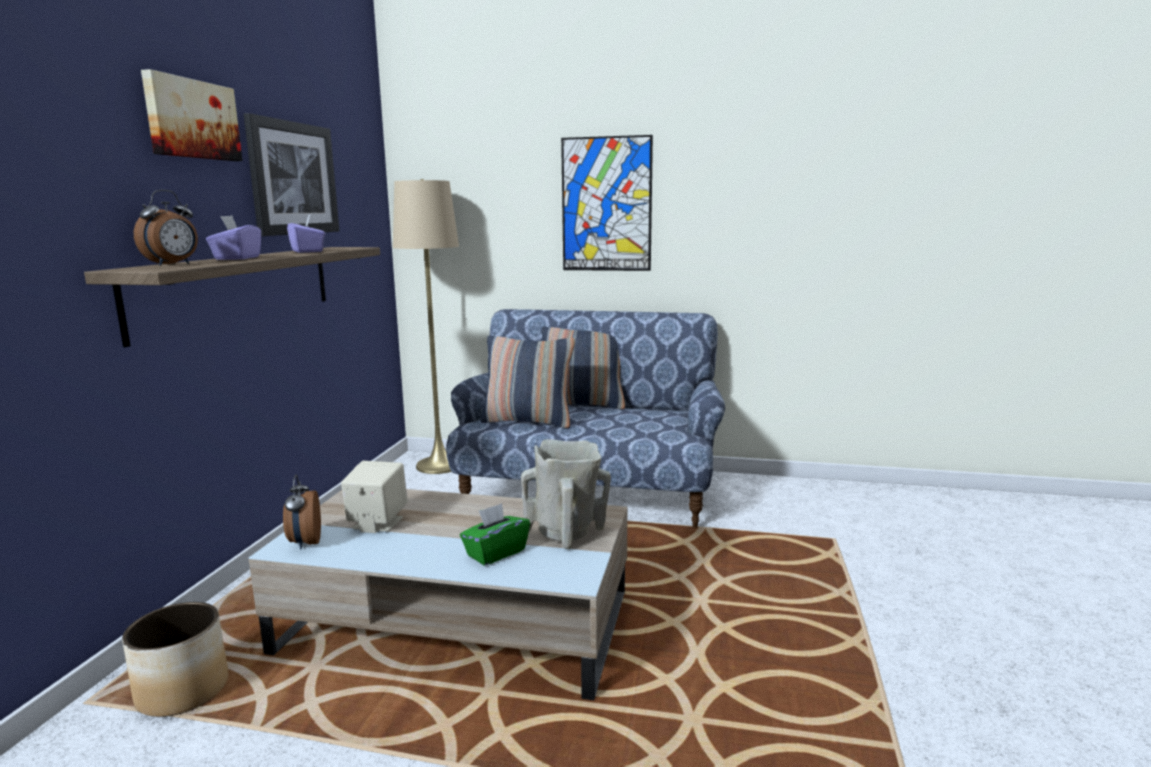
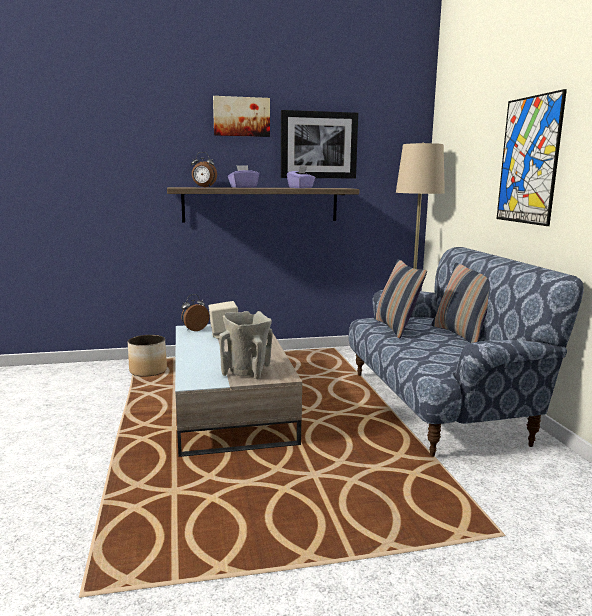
camera: 65 degrees right, 0 degrees up
green tissue box [460,503,530,566] -> none

